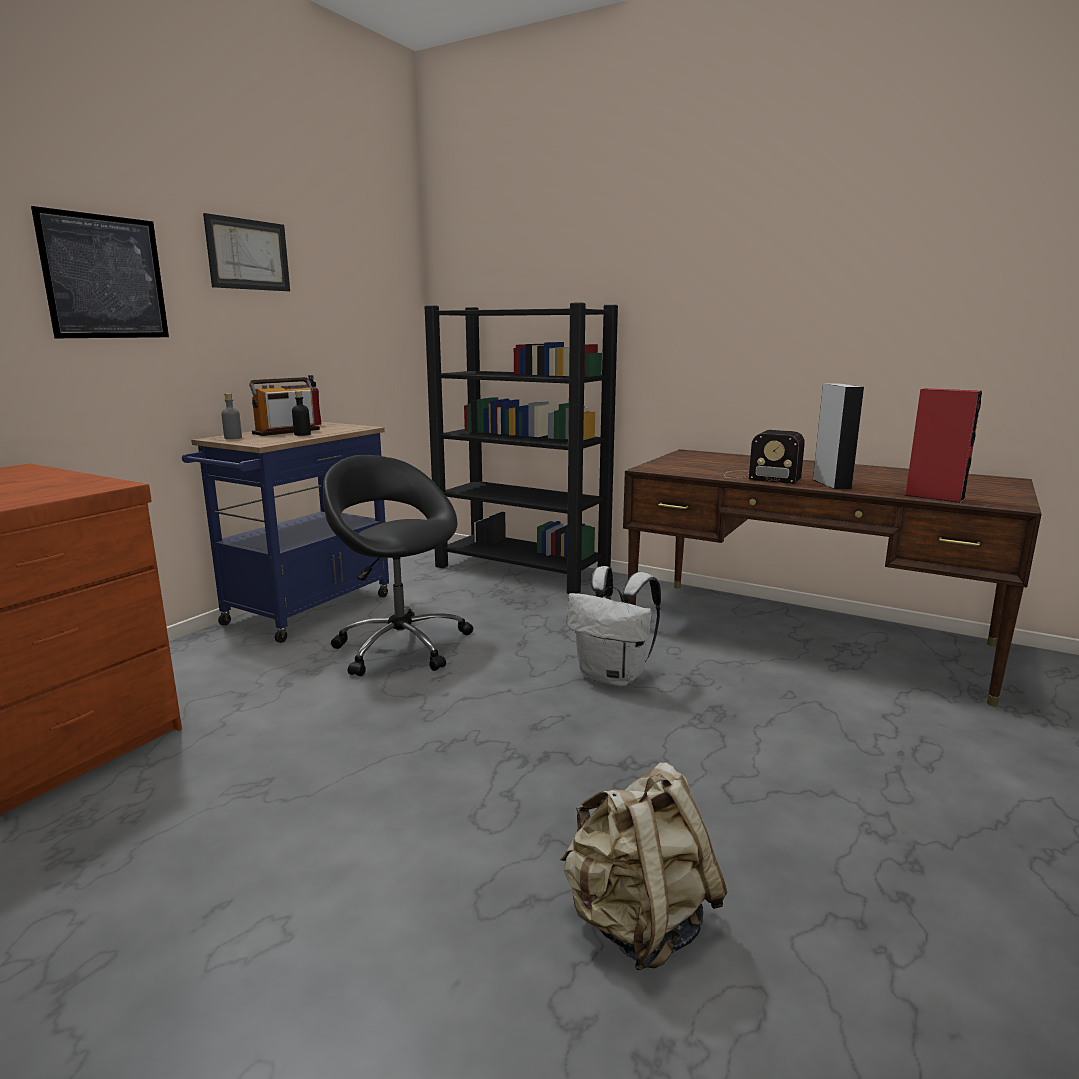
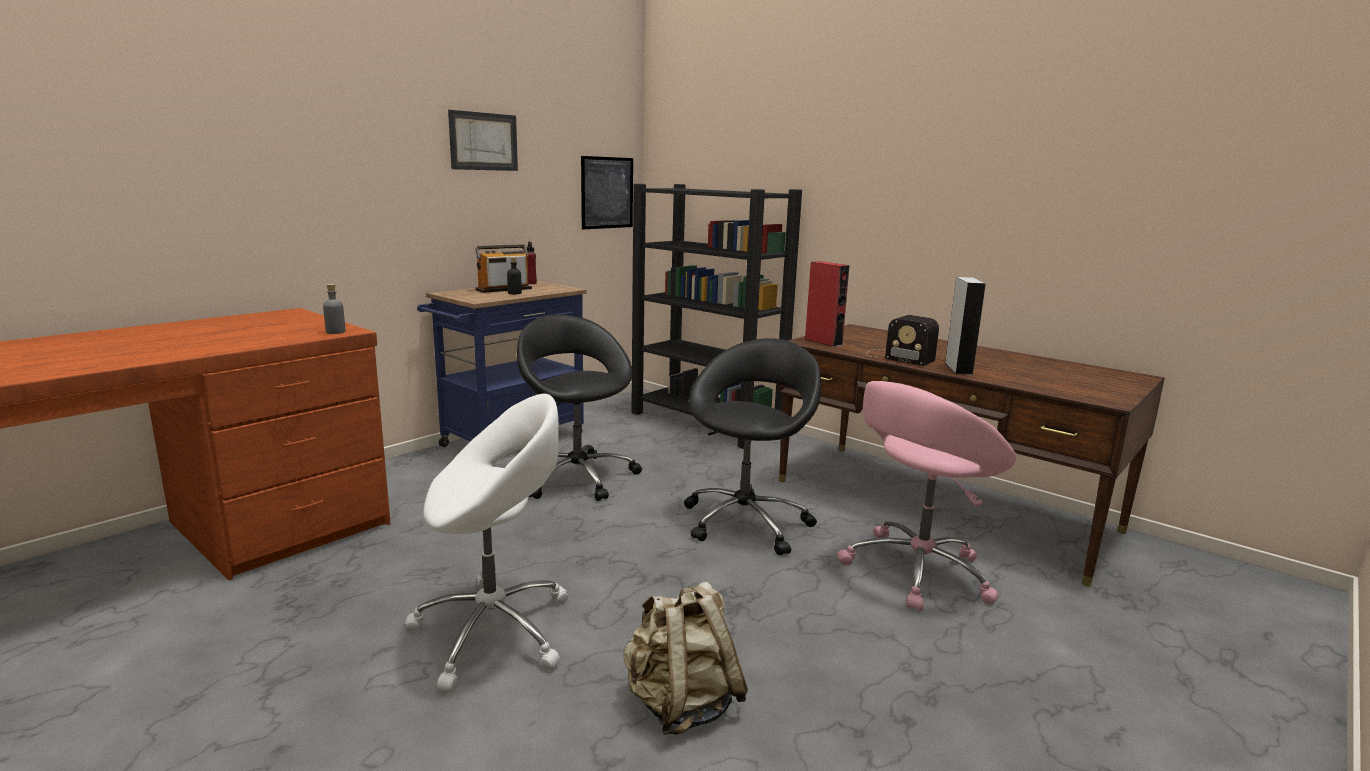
camera: 10 degrees right, 0 degrees up
picture [31,206,169,338] -> picture moved to [581,156,633,229]
grey bottle [221,393,242,439] -> grey bottle moved to [323,284,346,334]
white backpack [567,566,661,687] -> black office chair [684,338,821,555]
red speaker [904,388,982,503] -> red speaker moved to [804,261,849,347]
none -> white office chair [404,394,568,693]
none -> pink office chair [837,381,1016,611]

